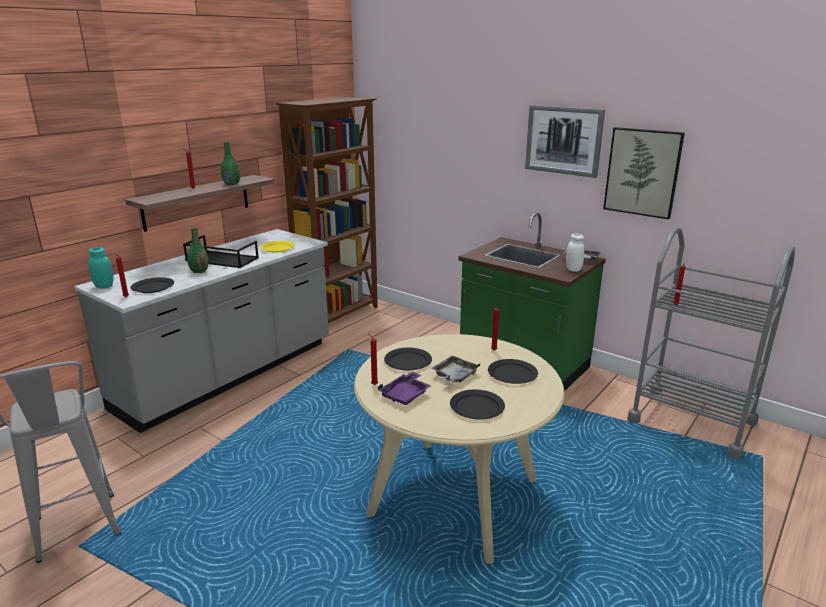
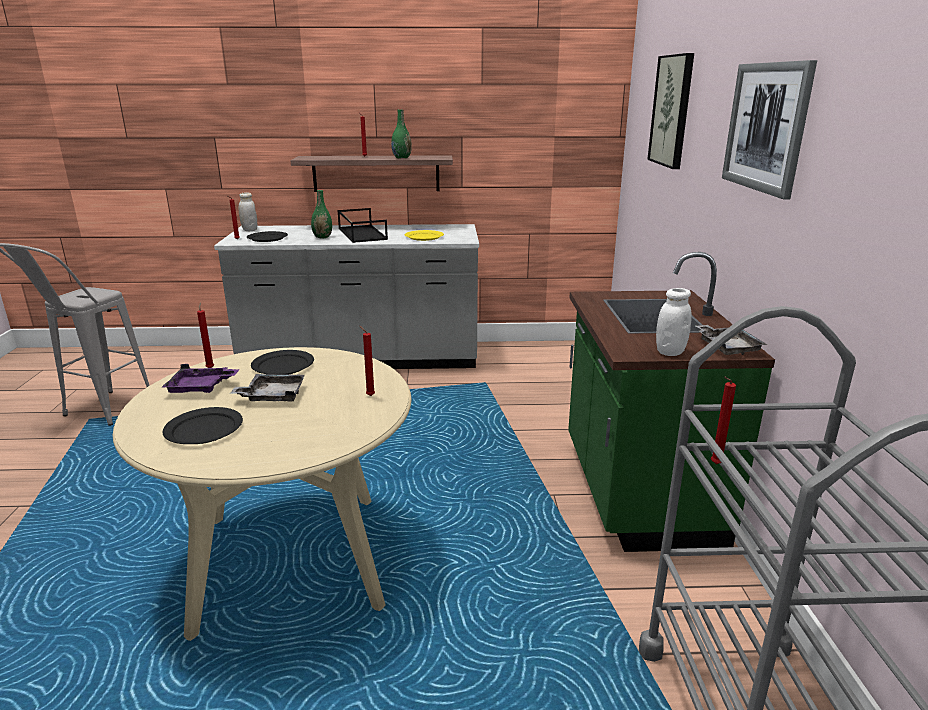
camera: 50 degrees right, 0 degrees up
turquoise jar [88,247,113,288] -> white jar [238,192,257,231]
brown bookcase [276,97,378,323] -> none
black plate [488,359,538,384] -> none
picture [603,127,685,219] -> picture moved to [647,53,694,169]

